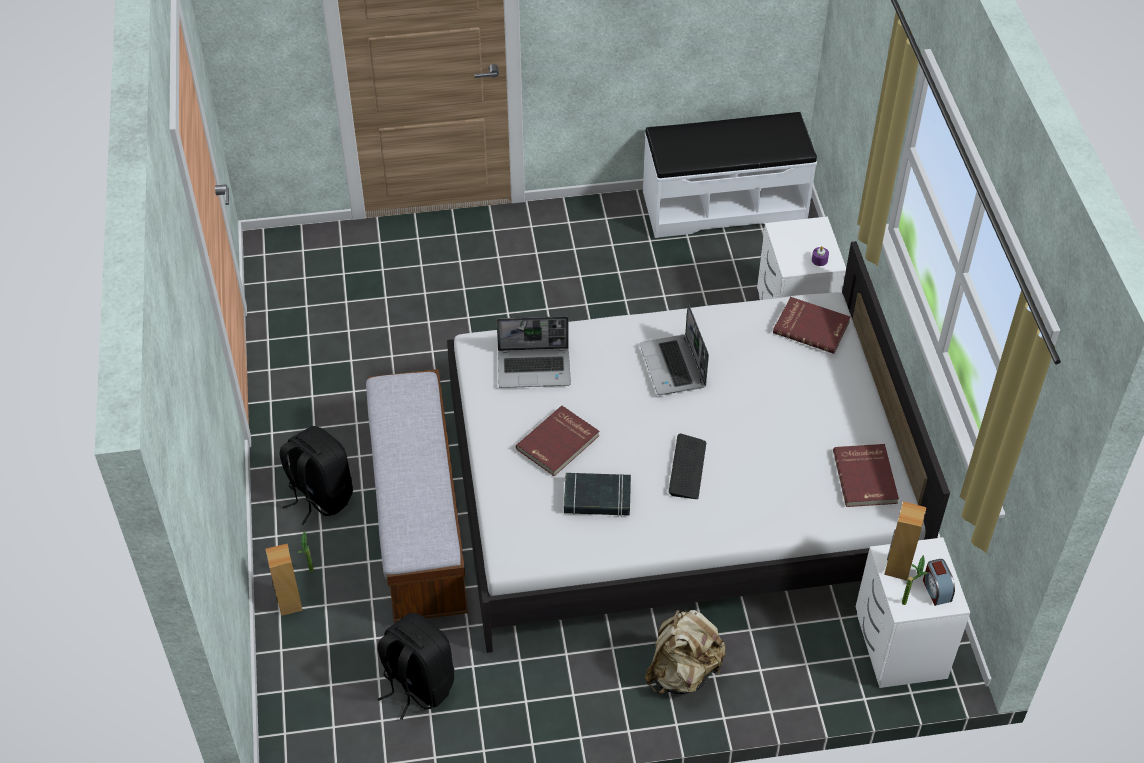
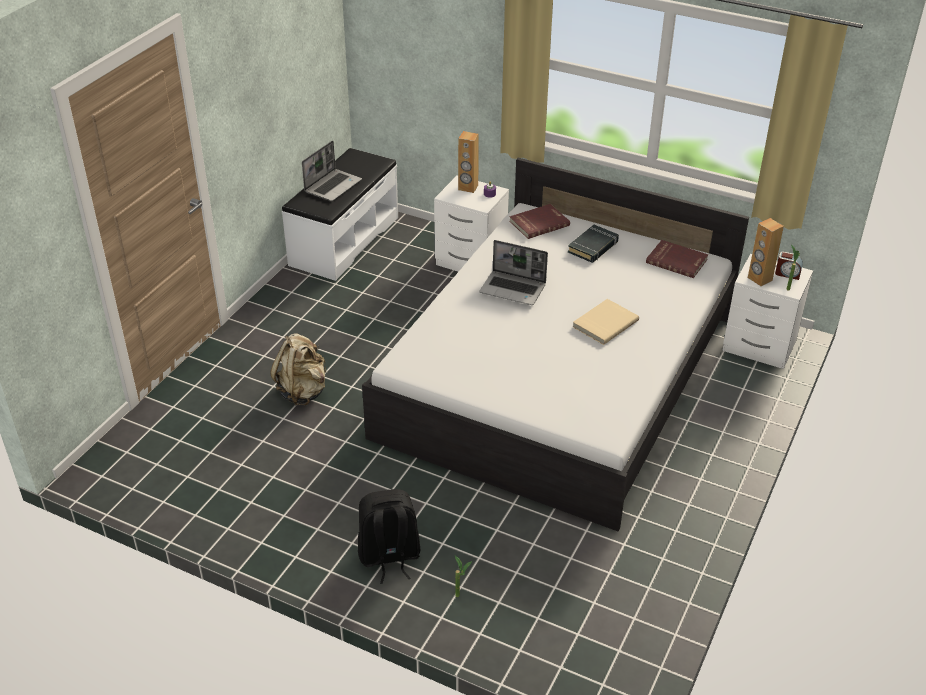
camera: 55 degrees left, 10 degrees down
brown speaker [266,544,303,616] -> brown speaker moved to [458,131,479,193]
bench [366,369,469,623] -> none
black backpack [378,613,454,720] -> none
laptop [496,316,571,388] -> laptop moved to [302,140,362,201]
red book [516,406,599,476] -> none
black book [564,473,631,517] -> black book moved to [568,225,619,263]
beige backpack [645,610,726,694] -> beige backpack moved to [270,333,326,406]
keyboard [668,434,706,499] -> beige book [573,299,639,345]

